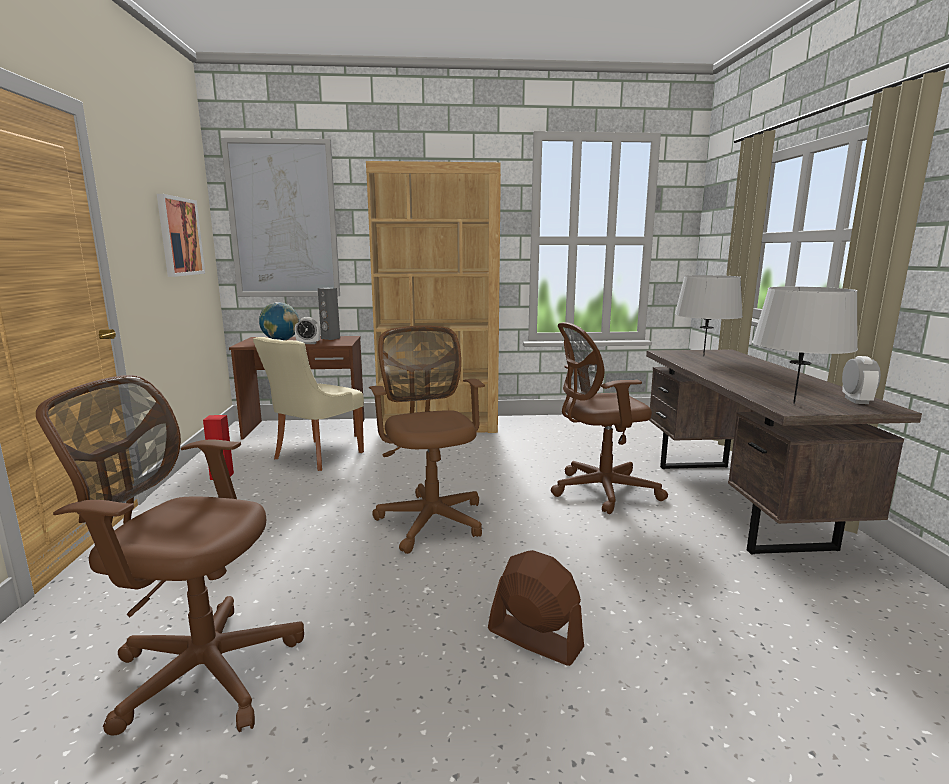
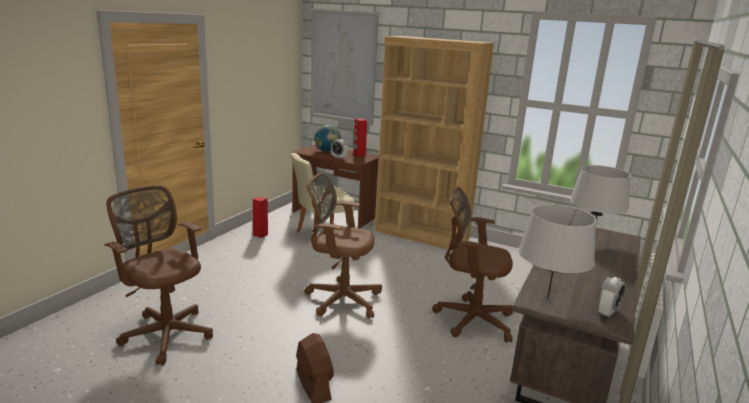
camera: 30 degrees right, 5 degrees up
picture [157,194,205,277] -> none
grey speaker [318,288,340,340] -> red speaker [353,119,367,157]
brown office chair [369,325,485,554] -> brown office chair turned 90 degrees counterclockwise [304,172,382,319]

